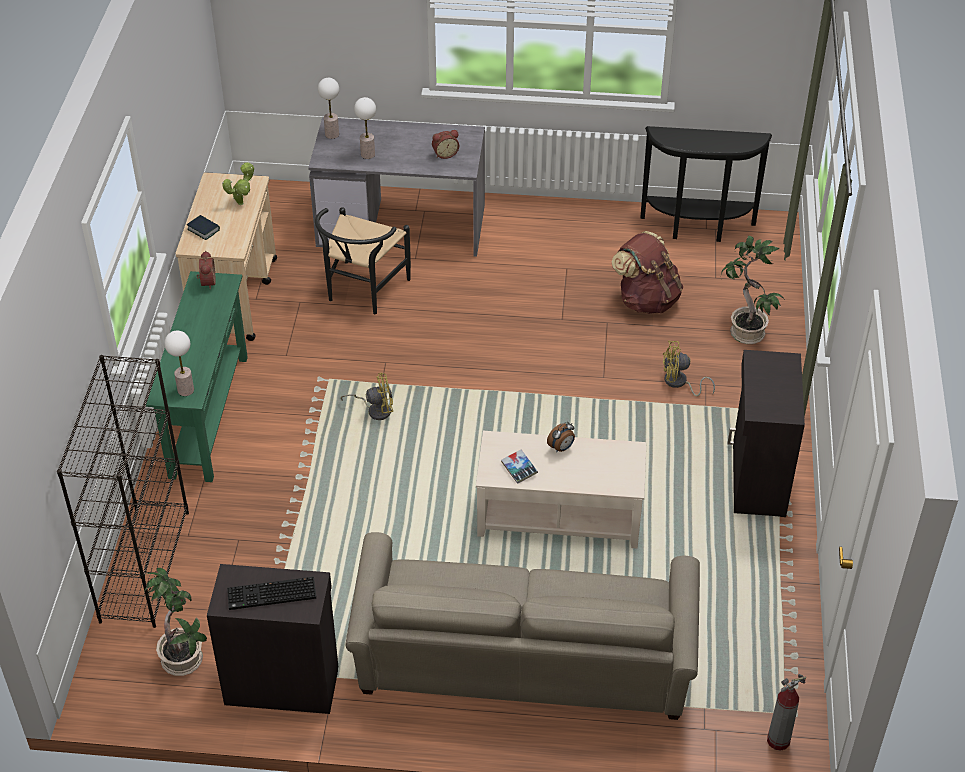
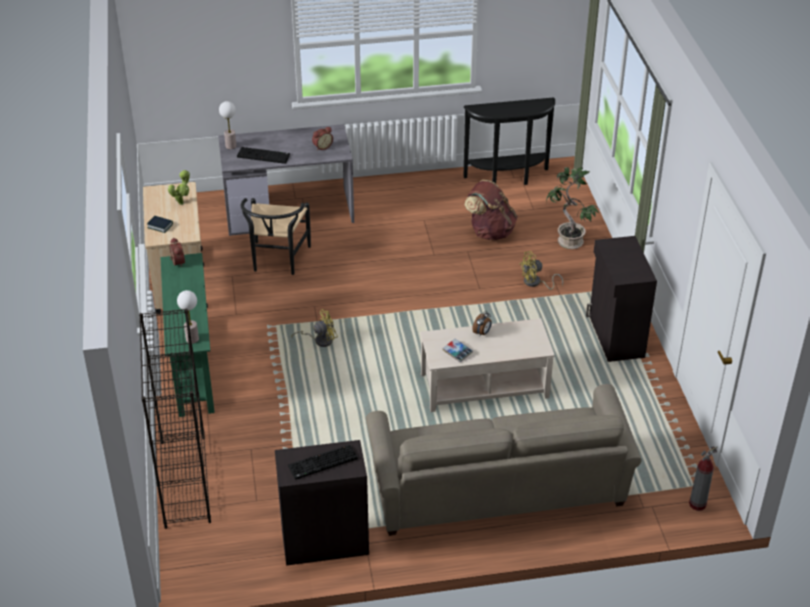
camera: 15 degrees left, 5 degrees down
potted plant [145,568,207,676] -> none
table lamp [354,97,376,159] -> keyboard [237,147,290,164]

